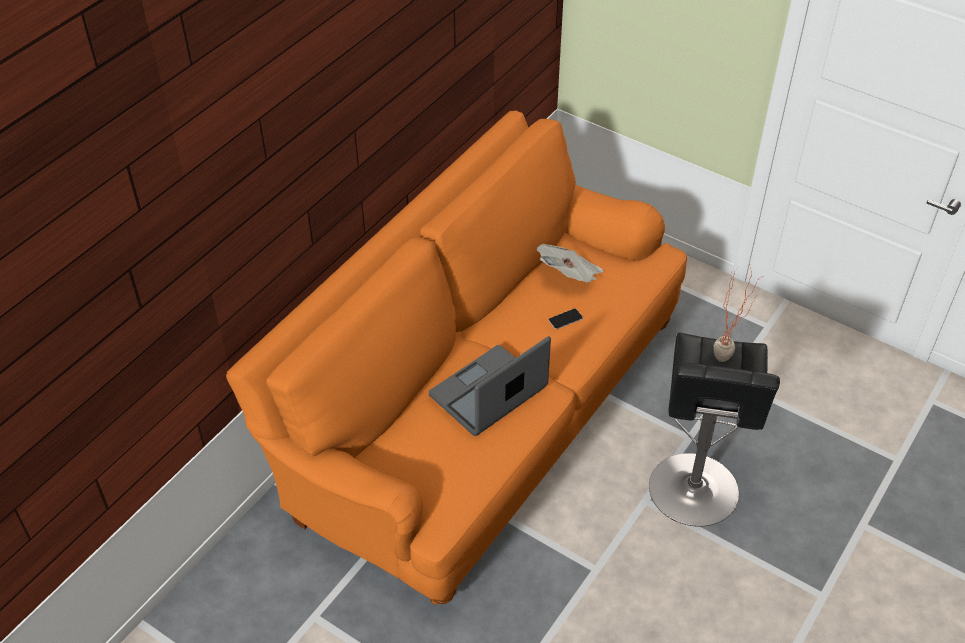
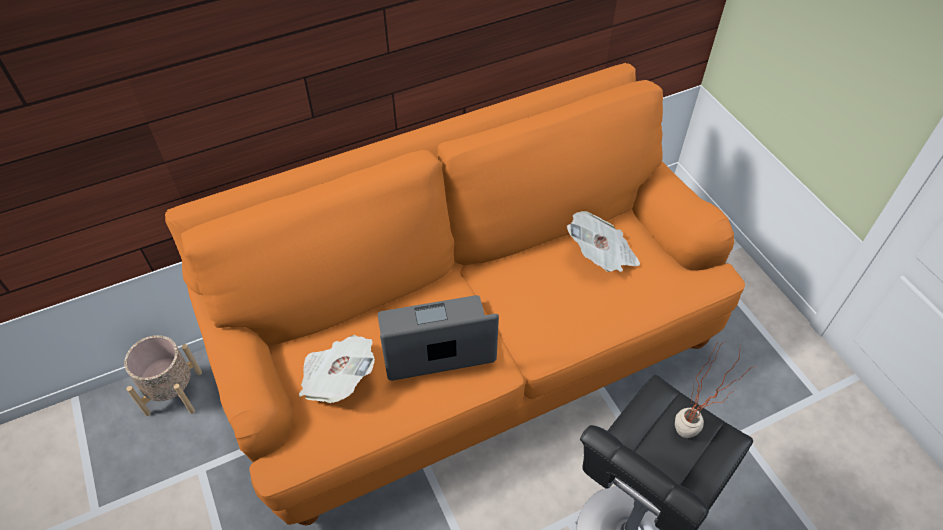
camera: 30 degrees right, 5 degrees up
phone [549,308,583,329] -> none
none -> beige planter [124,335,202,416]
none -> newspaper [299,335,375,403]

